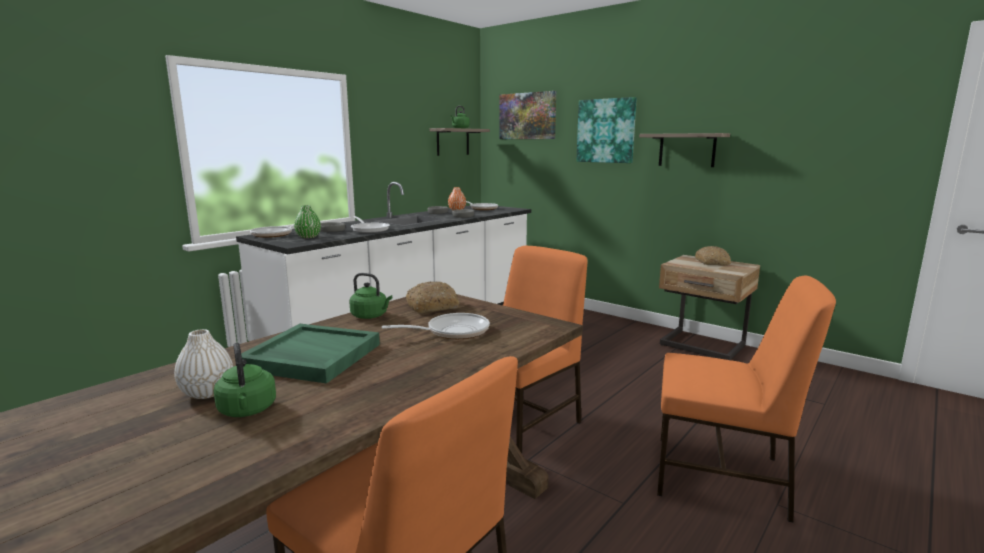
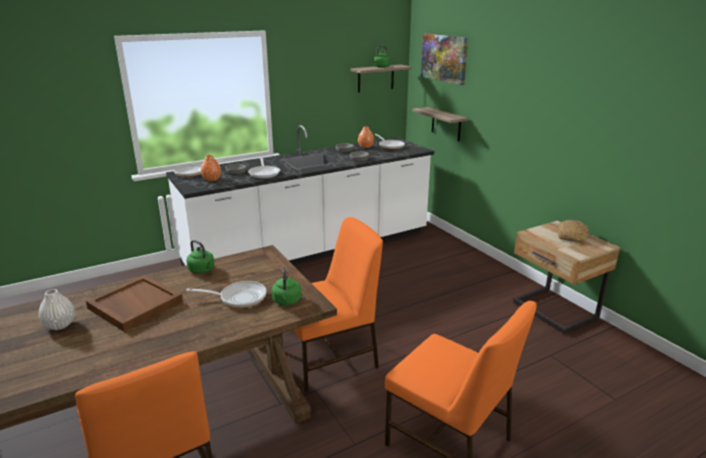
camera: 20 degrees right, 10 degrees up
green kettle [214,343,276,417] -> green kettle moved to [272,267,302,306]
green tray [241,324,380,384] -> brown tray [86,275,183,332]
green vase [294,205,321,238] -> orange vase [201,155,221,181]
bread [406,281,459,313] -> none
picture [576,97,637,163] -> none
shelf [639,133,730,167] -> shelf moved to [412,107,468,141]

